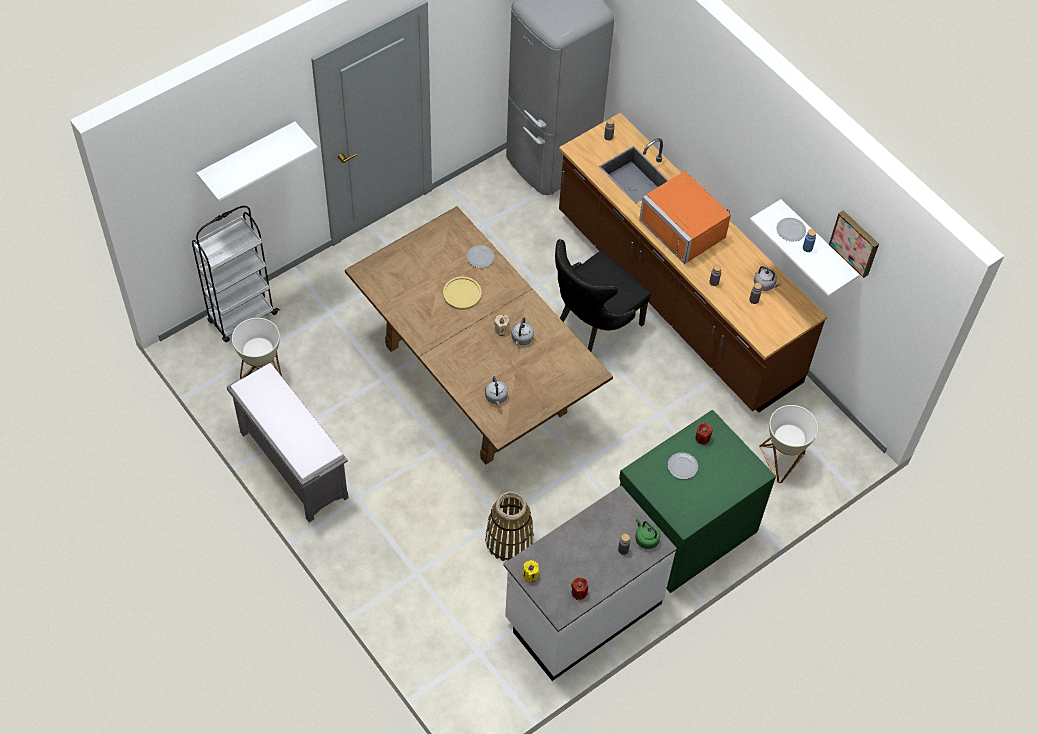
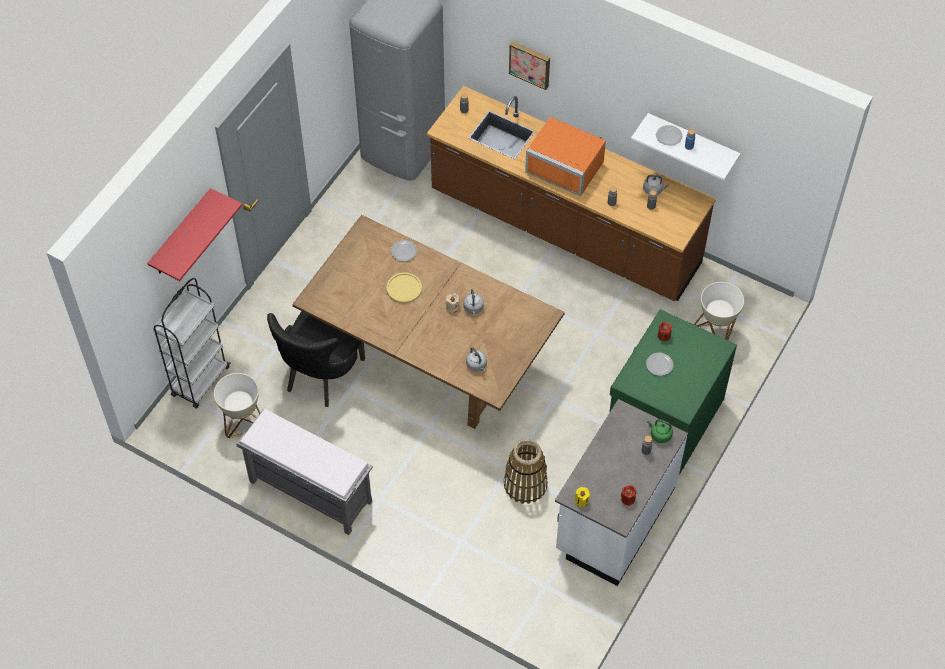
camera: 20 degrees left, 0 degrees up
white shelf [196,121,318,201] -> red shelf [147,188,242,281]
black chair [555,239,650,352] -> black chair moved to [267,311,365,407]
picture [829,210,879,278] -> picture moved to [509,41,550,90]

